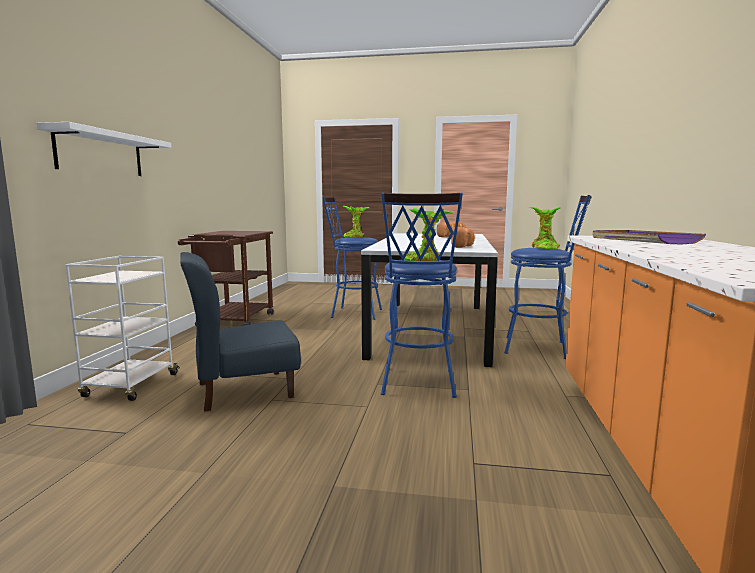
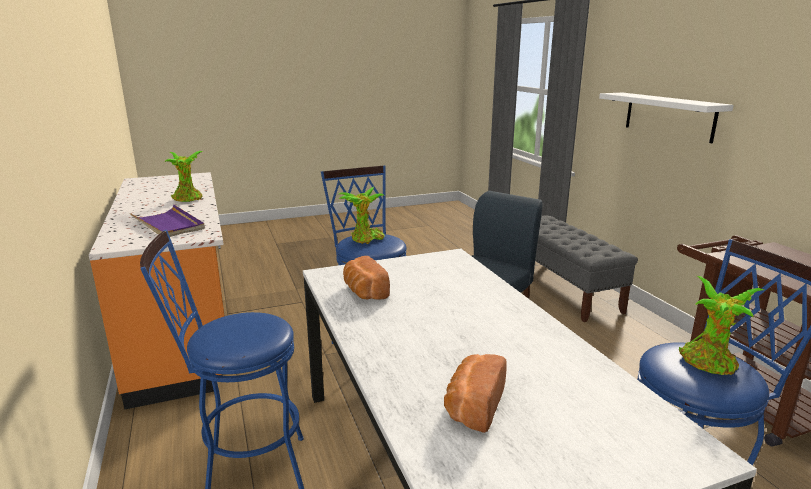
camera: 150 degrees right, 10 degrees up
white cart [65,256,180,401] -> grey bench [535,216,638,322]
potted plant [531,207,560,250] -> potted plant moved to [164,151,203,202]

